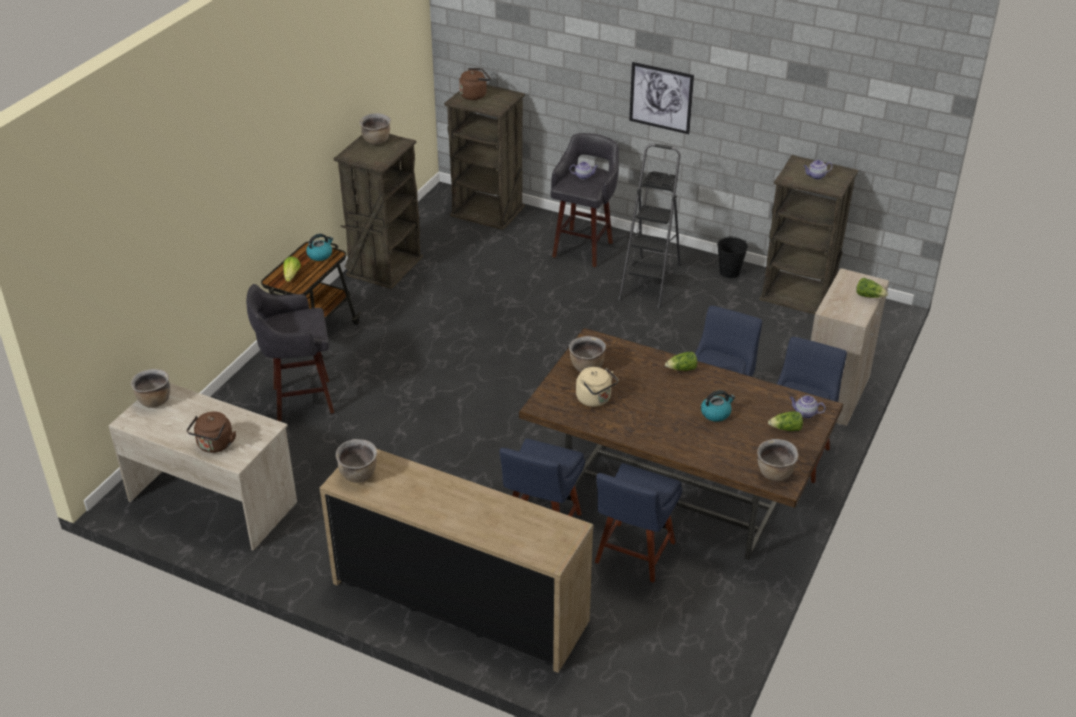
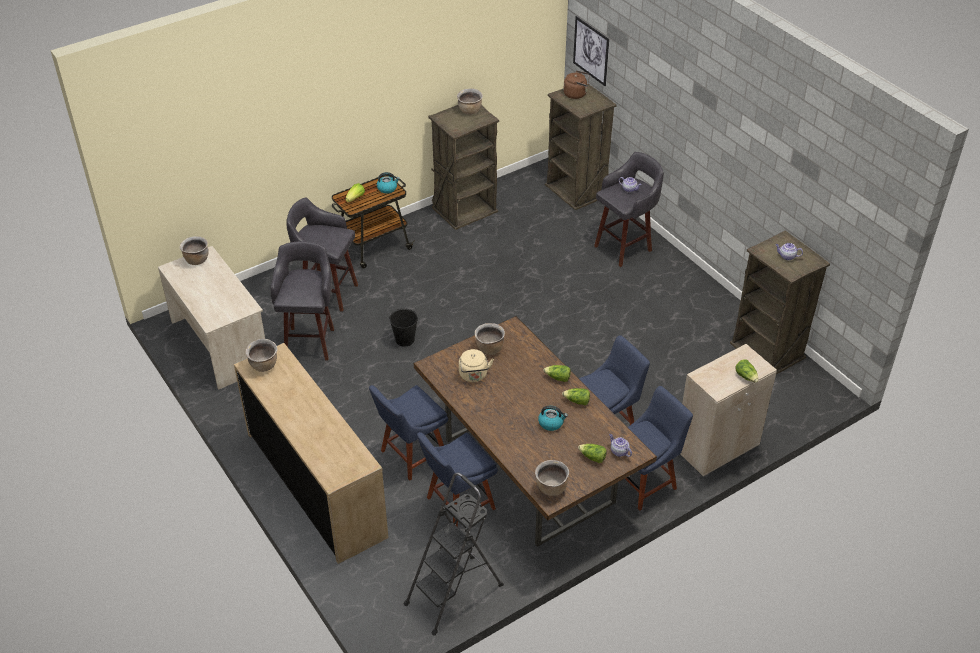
camera: 30 degrees right, 5 degrees up
brown kettle [187,411,236,453] -> none
step ladder [617,144,682,308] -> step ladder moved to [404,473,504,636]
picture [629,62,694,134] -> picture moved to [573,16,609,86]
black bucket [717,237,748,278] -> black bucket moved to [389,308,418,347]
none -> grey stool [271,241,334,361]
none -> lettuce [562,388,590,405]

